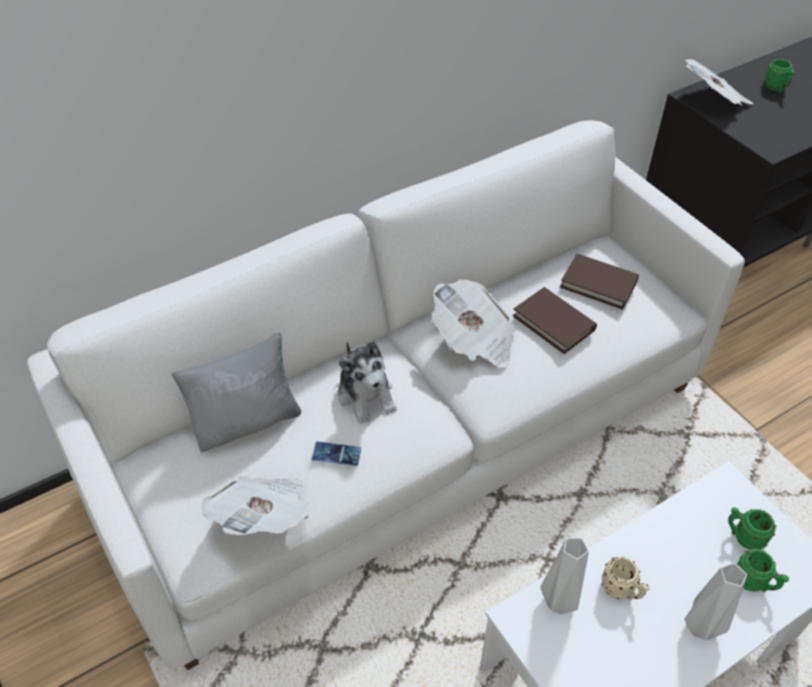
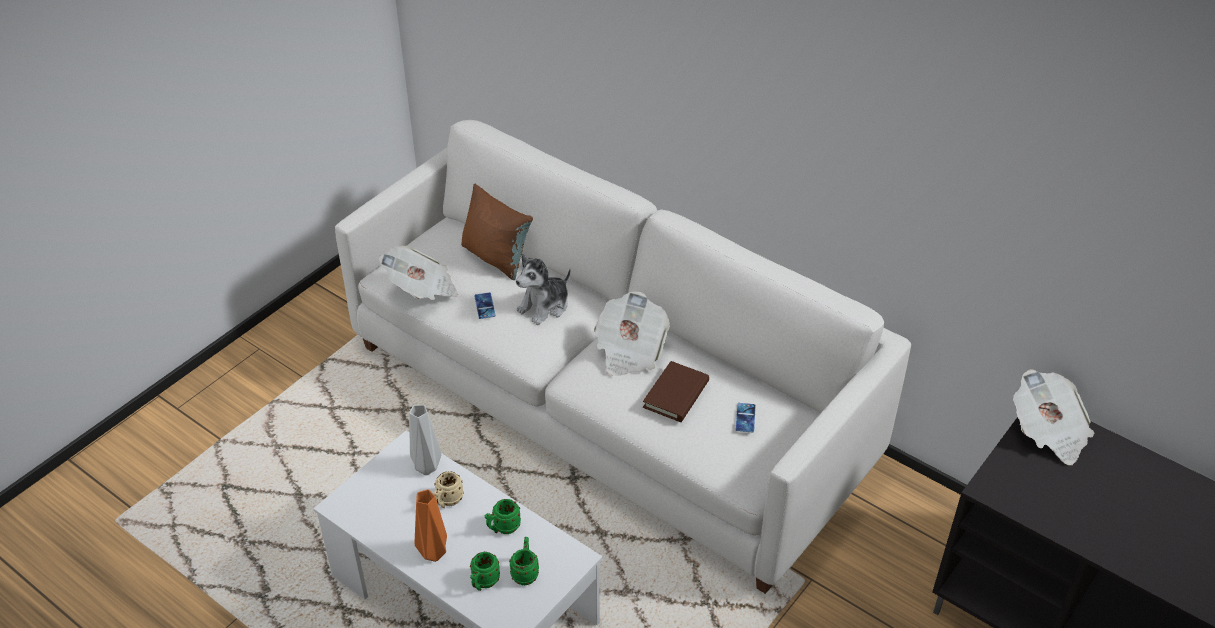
camera: 70 degrees right, 5 degrees down
grey pillow [172,332,301,452] -> brown pillow [461,183,533,280]
brown book [560,254,639,309] -> phone [736,403,756,433]
grey vase [684,563,747,640] -> orange vase [415,489,447,562]
green mug [764,59,795,93] -> green mug moved to [485,499,521,534]

